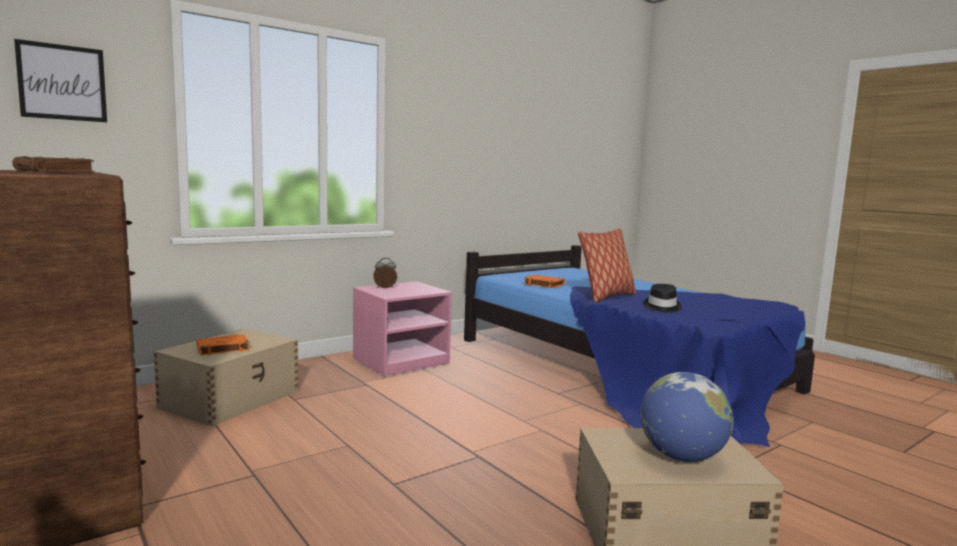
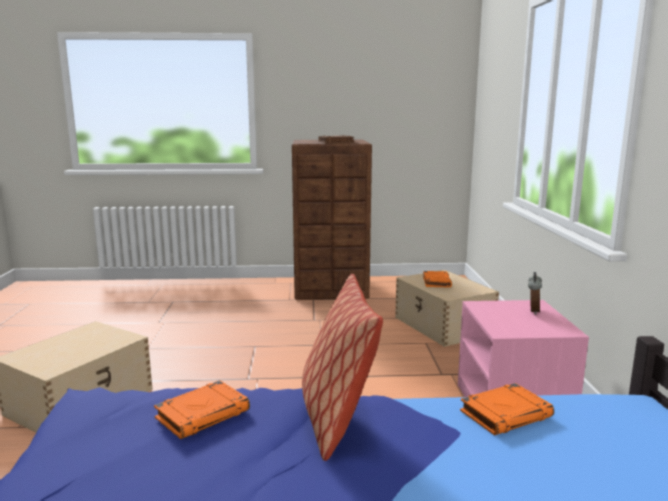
camera: 125 degrees right, 5 degrees up
picture [14,39,107,122] -> none
globe [641,372,734,462] -> none
black hat [643,284,682,313] -> orange book [154,380,250,439]

